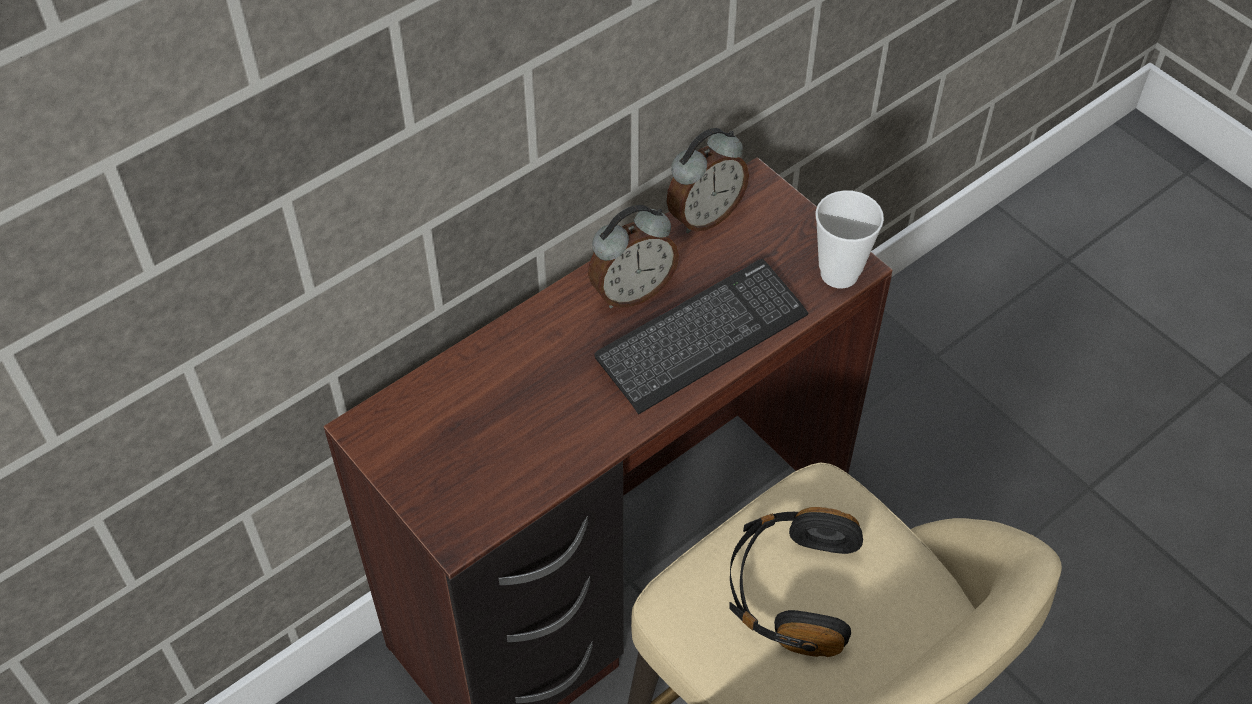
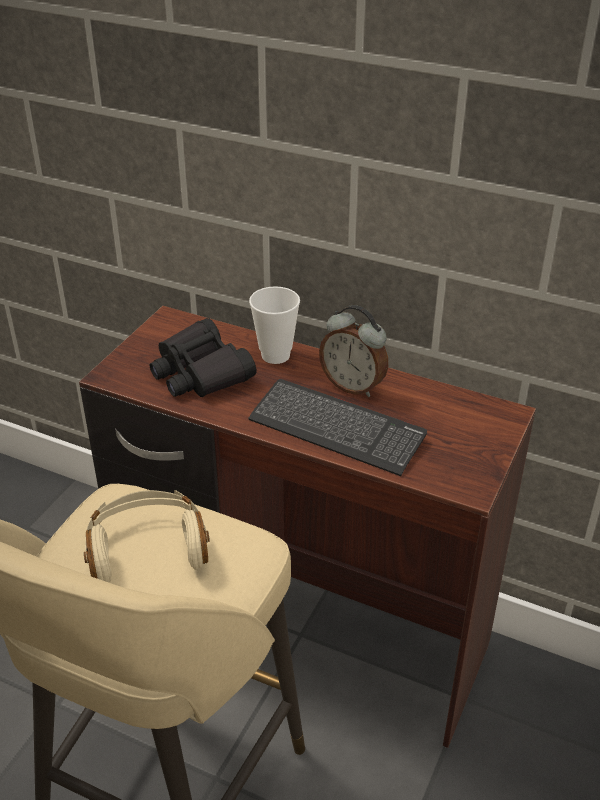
camera: 65 degrees right, 15 degrees down
alarm clock [667,128,749,233] -> none
black headphones [729,507,863,657] -> beige headphones [84,490,210,582]
cup [815,190,884,289] -> cup moved to [249,286,300,364]
none -> black binoculars [150,318,256,397]

